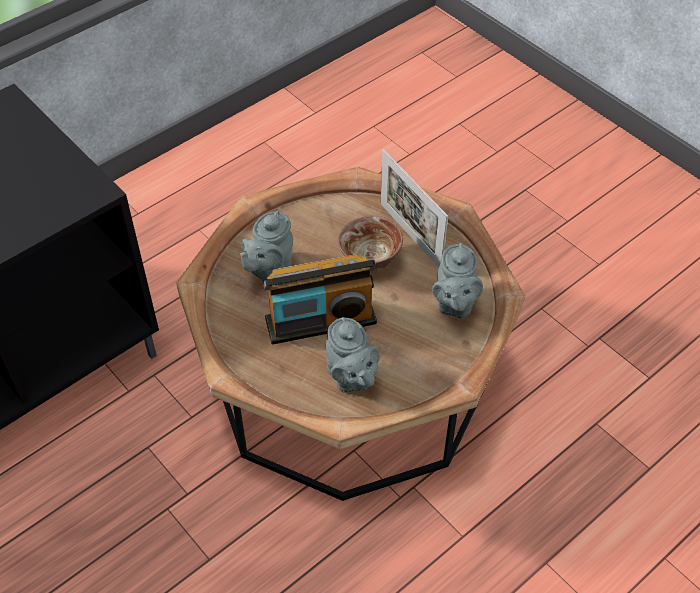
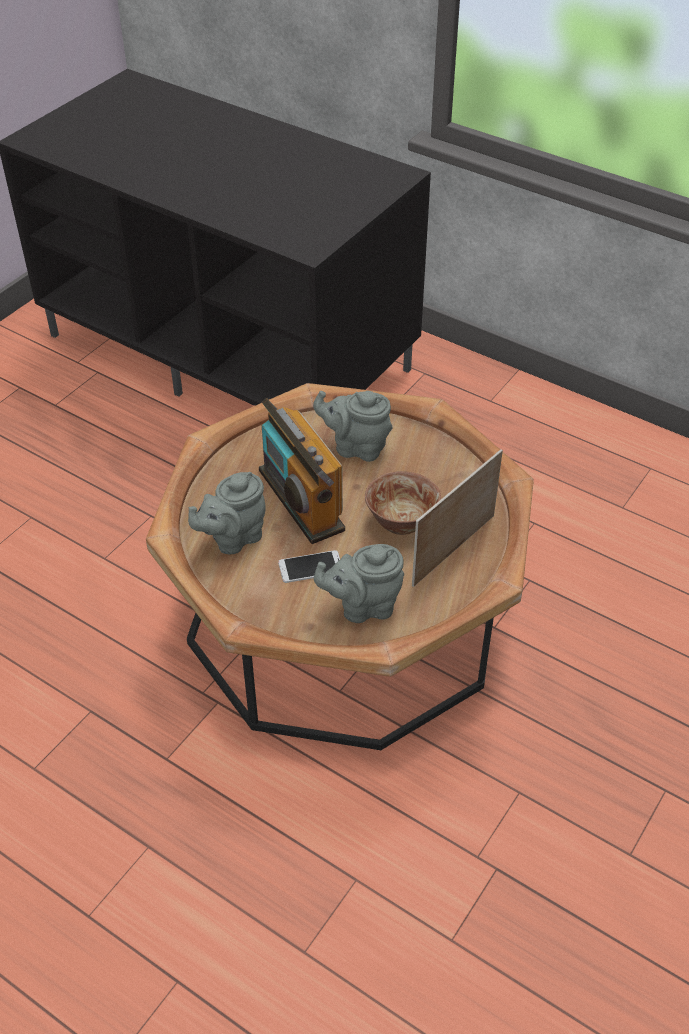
camera: 75 degrees right, 5 degrees down
none -> phone [278,550,340,583]

